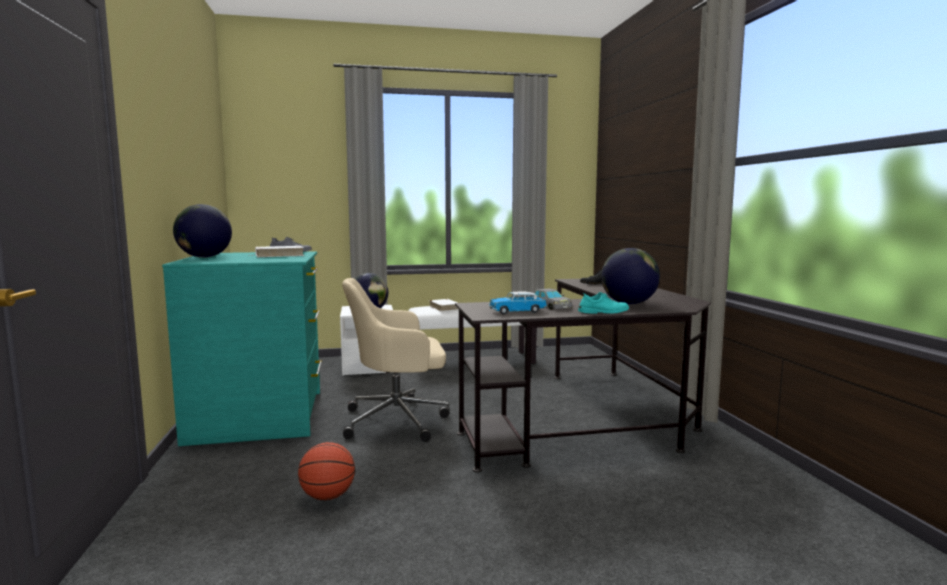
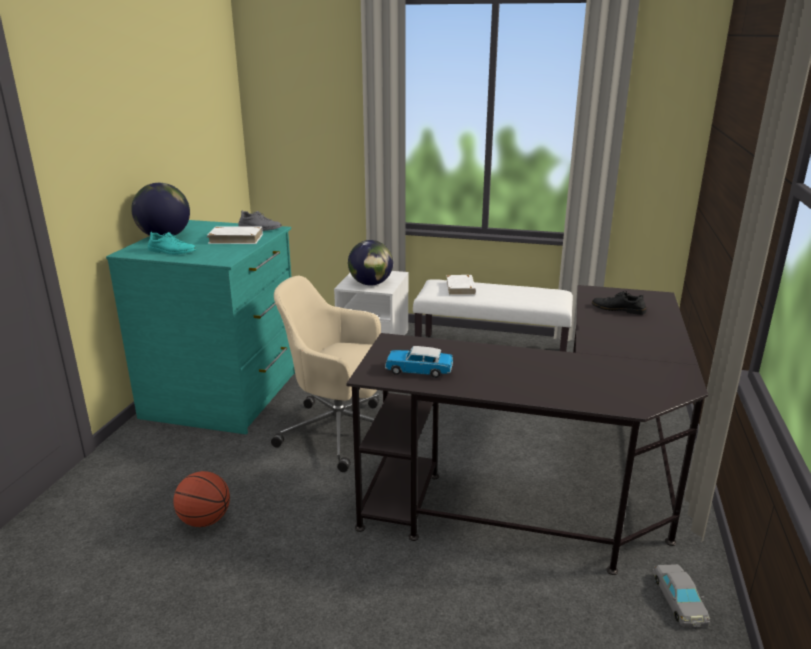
camera: 25 degrees right, 15 degrees up
grey toy car [527,289,573,310] -> grey toy car moved to [653,564,711,628]
turquoise shoe [578,292,629,314] -> turquoise shoe moved to [148,232,196,255]
globe [601,248,660,305] -> none

